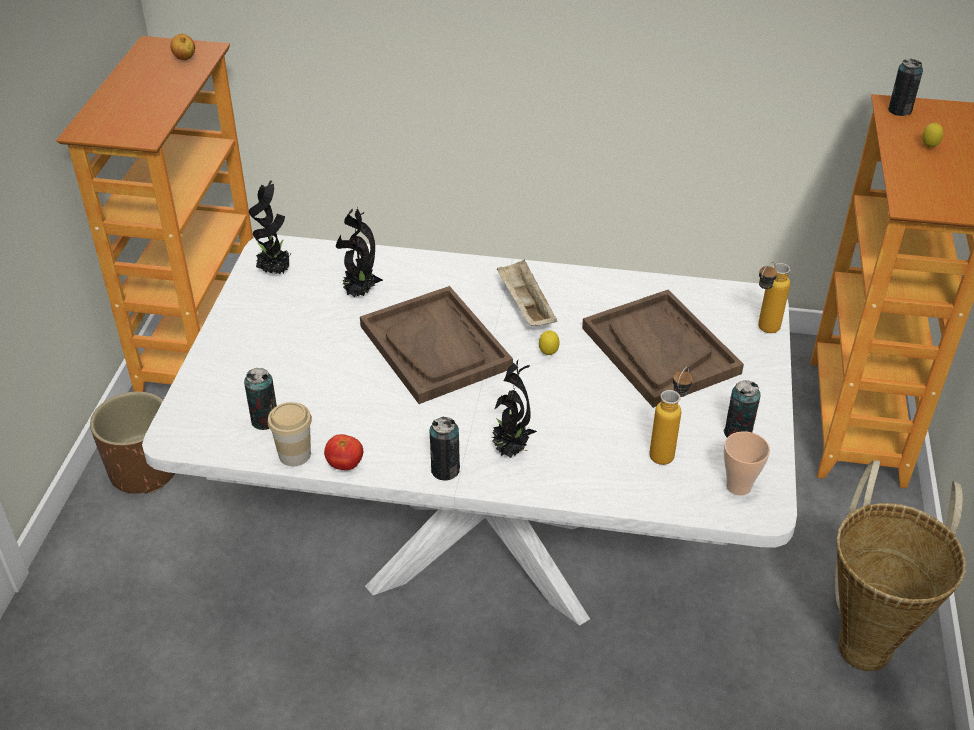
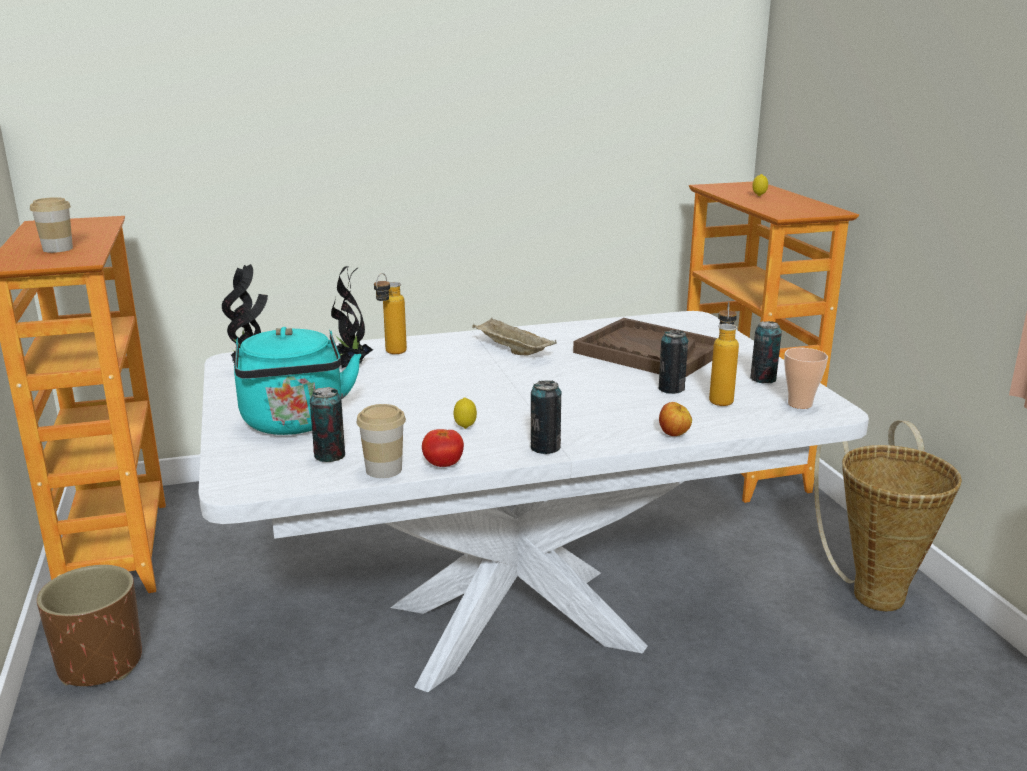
camera: 25 degrees left, 20 degrees down
apple [170,34,195,60] -> apple moved to [659,402,692,436]
brown tray [360,286,513,404] -> none
potted plant [490,360,537,458] -> none
lemon [539,330,560,355] -> lemon moved to [454,398,477,429]
bottle [758,262,790,333] -> bottle moved to [374,273,407,354]
can [888,59,923,116] -> can moved to [658,330,688,394]
none -> cup [30,197,73,253]
none -> turquoise kettle [234,327,361,435]

